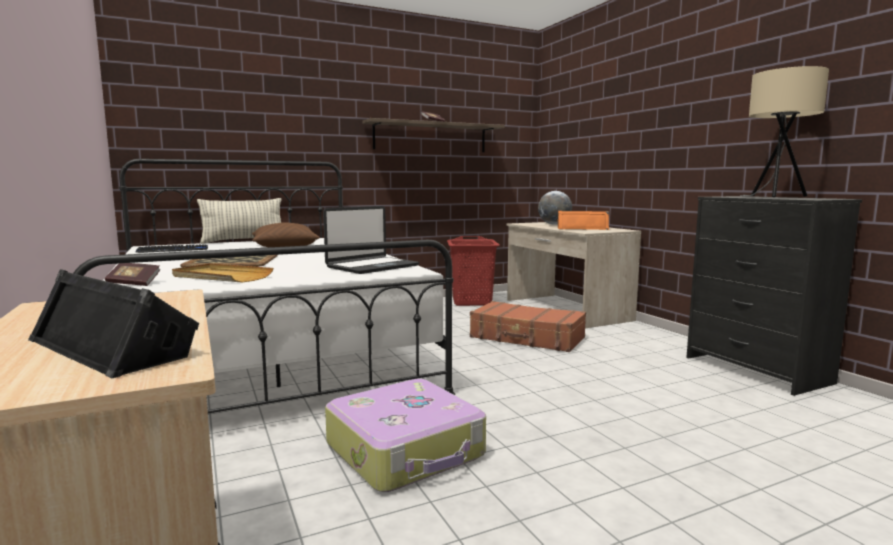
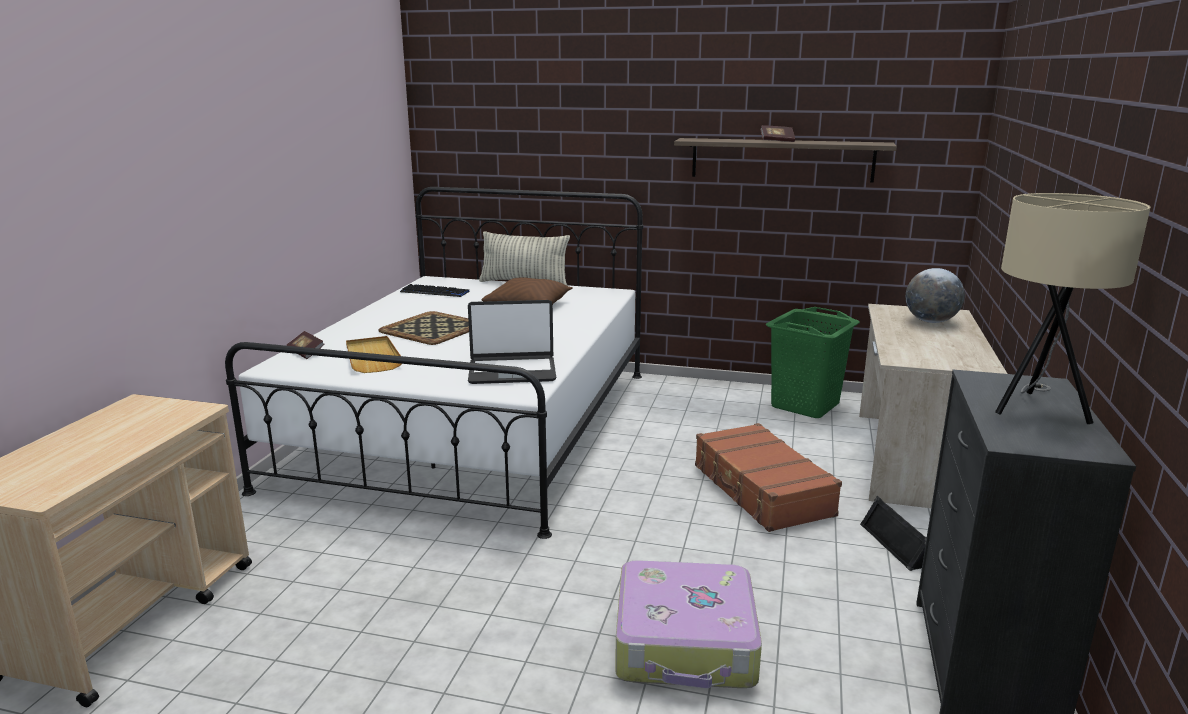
camera: 40 degrees right, 10 degrees up
black speaker [28,269,199,378] -> black speaker moved to [860,496,927,571]
suitcase [325,379,486,492] -> suitcase moved to [615,560,762,688]
red laundry basket [447,236,500,306] -> green laundry basket [766,307,860,418]
orange speaker [558,211,609,230] -> none

